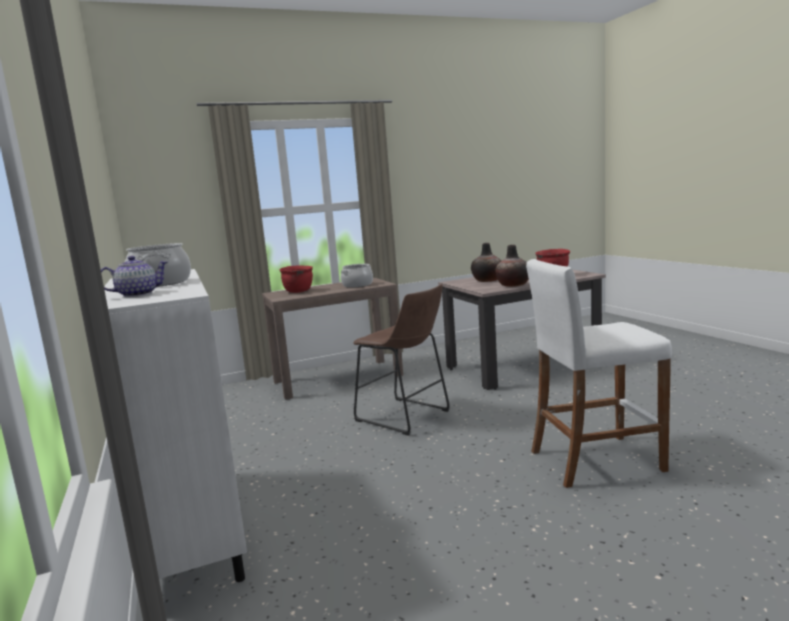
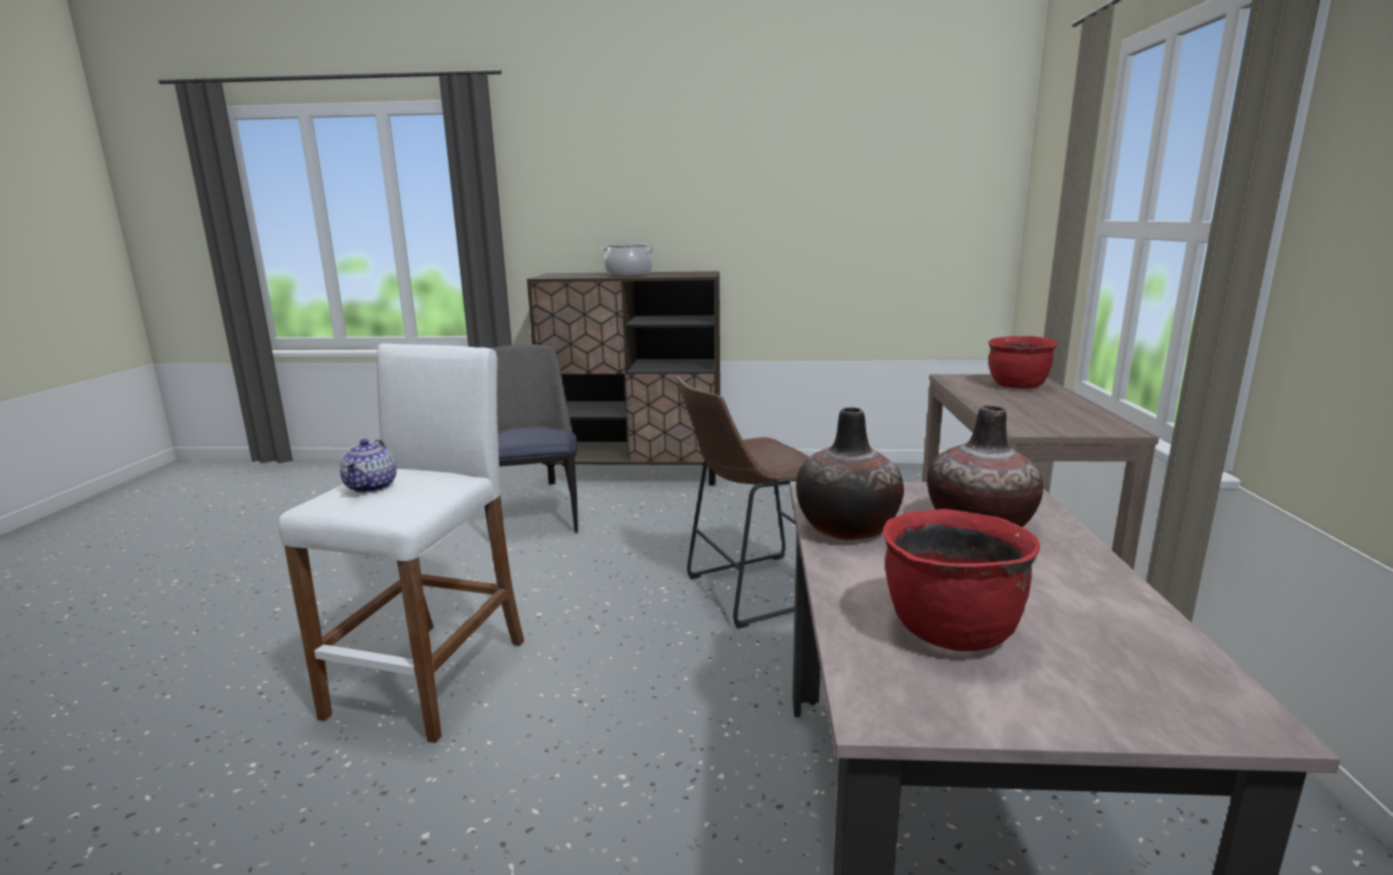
camera: 115 degrees right, 5 degrees up
teapot [101,256,168,297] -> teapot moved to [340,439,396,493]
white cabinet [104,269,247,582] -> brown cabinet [527,271,720,486]
cooking pot [341,264,373,287] -> none
none -> chair [484,344,578,539]

